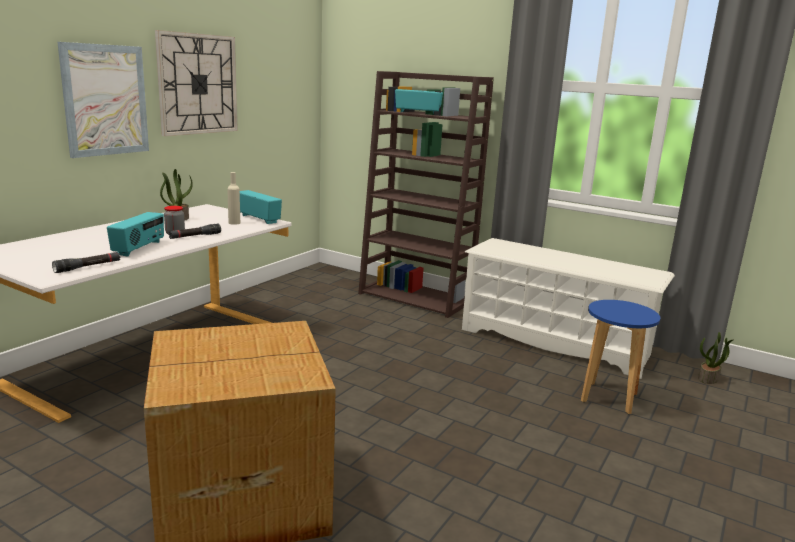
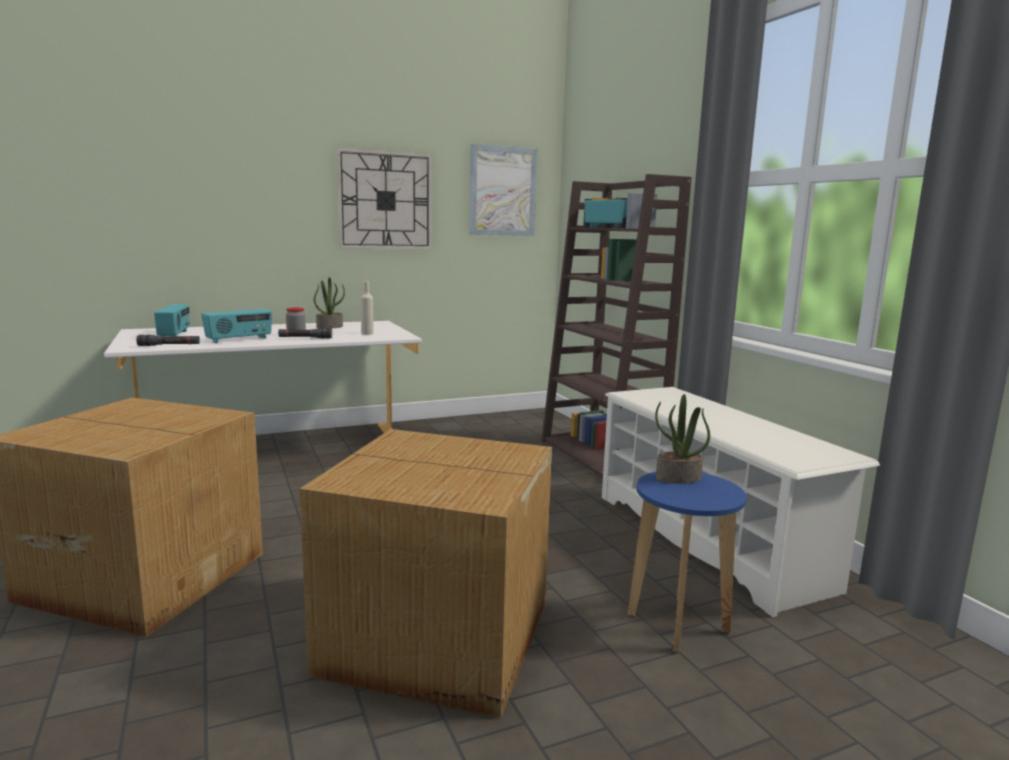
camera: 35 degrees right, 5 degrees down
picture [57,42,149,158] -> picture moved to [469,144,537,236]
radio [240,190,282,224] -> radio moved to [154,304,190,336]
potted plant [698,332,733,384] -> potted plant moved to [655,394,710,484]
none -> cardboard box [300,429,552,719]

